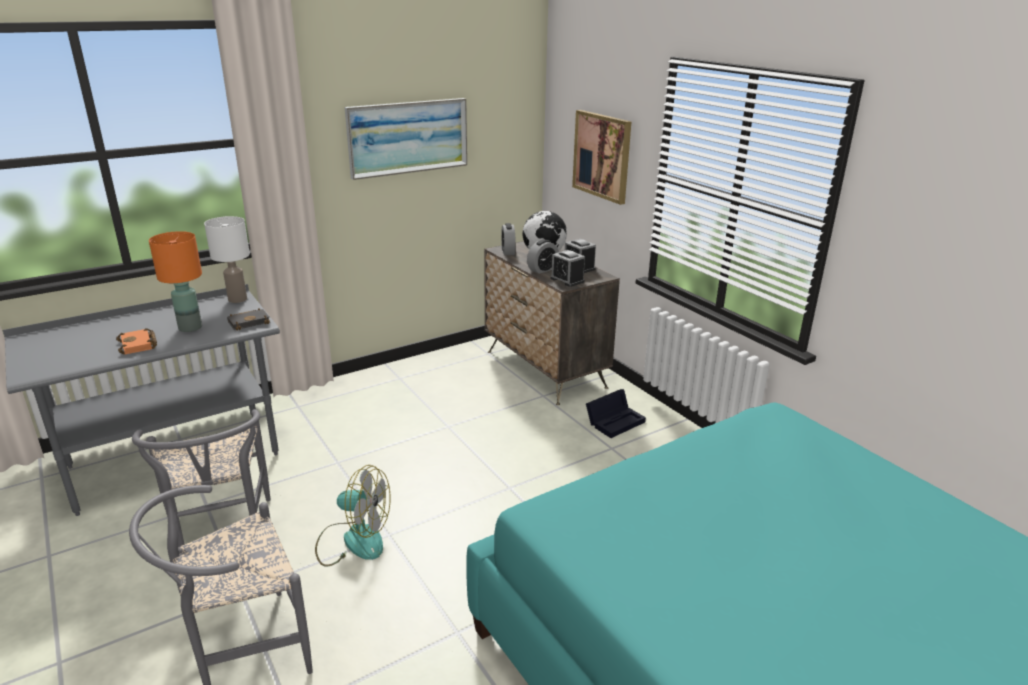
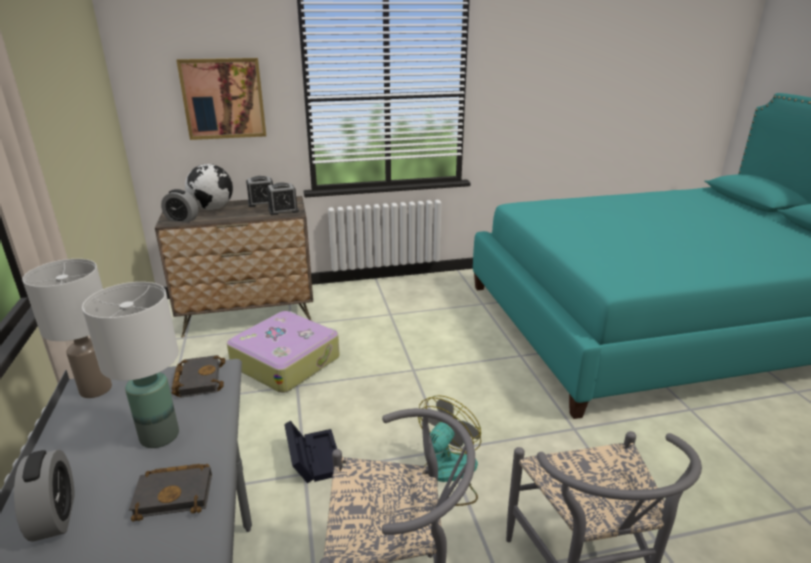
camera: 70 degrees left, 0 degrees up
orange book [116,328,157,354] -> black book [129,464,212,522]
orange table lamp [149,231,202,332] -> white table lamp [82,282,179,448]
picture [345,98,467,180] -> none
alarm clock [527,239,559,274] -> alarm clock moved to [14,449,75,542]
black storage box [586,389,646,438] -> black storage box moved to [284,421,337,483]
none -> suitcase [227,311,340,393]

